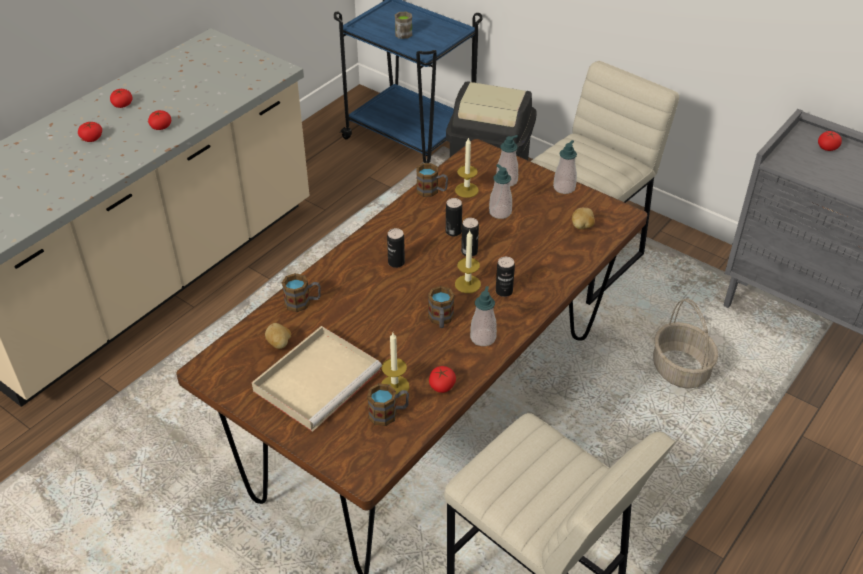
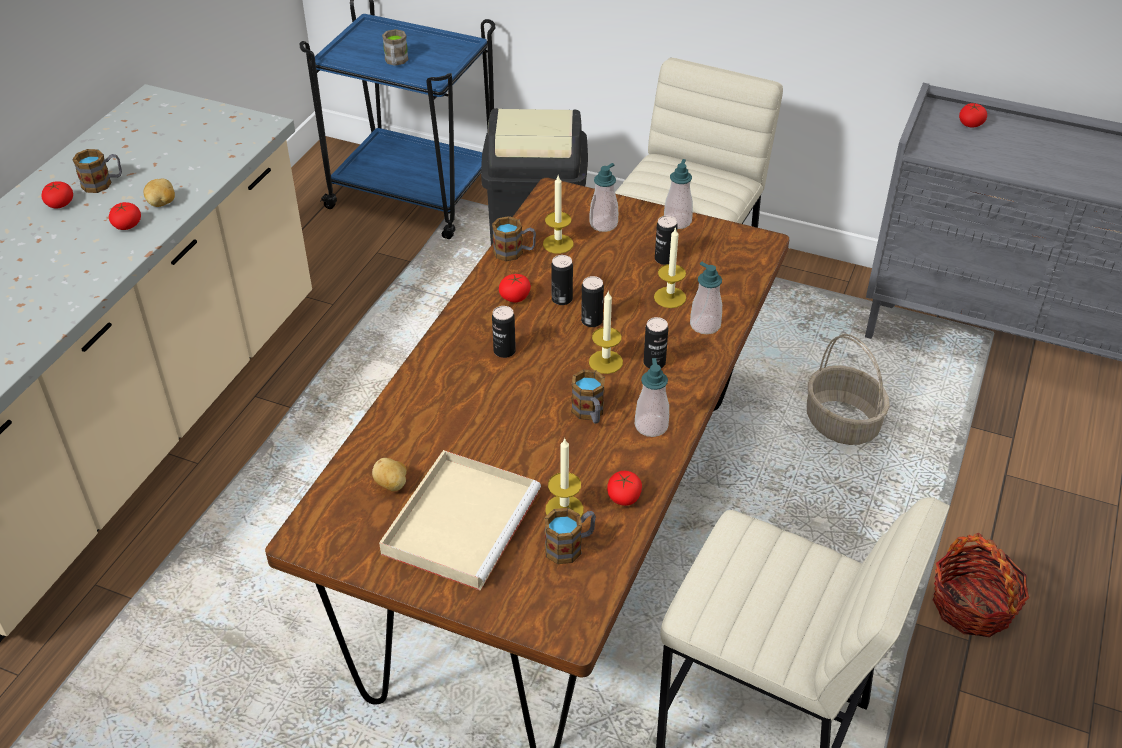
camera: 15 degrees left, 0 degrees up
tomato [78,122,102,142] -> tomato moved to [499,274,531,302]
mug [282,273,321,312] -> mug moved to [72,149,122,193]
soap dispenser [489,164,512,219] -> soap dispenser moved to [690,262,722,334]
potato [572,208,595,229] -> potato moved to [144,178,175,207]
none -> candle [654,227,686,308]
none -> can [655,216,678,265]
none -> basket [933,533,1029,637]

